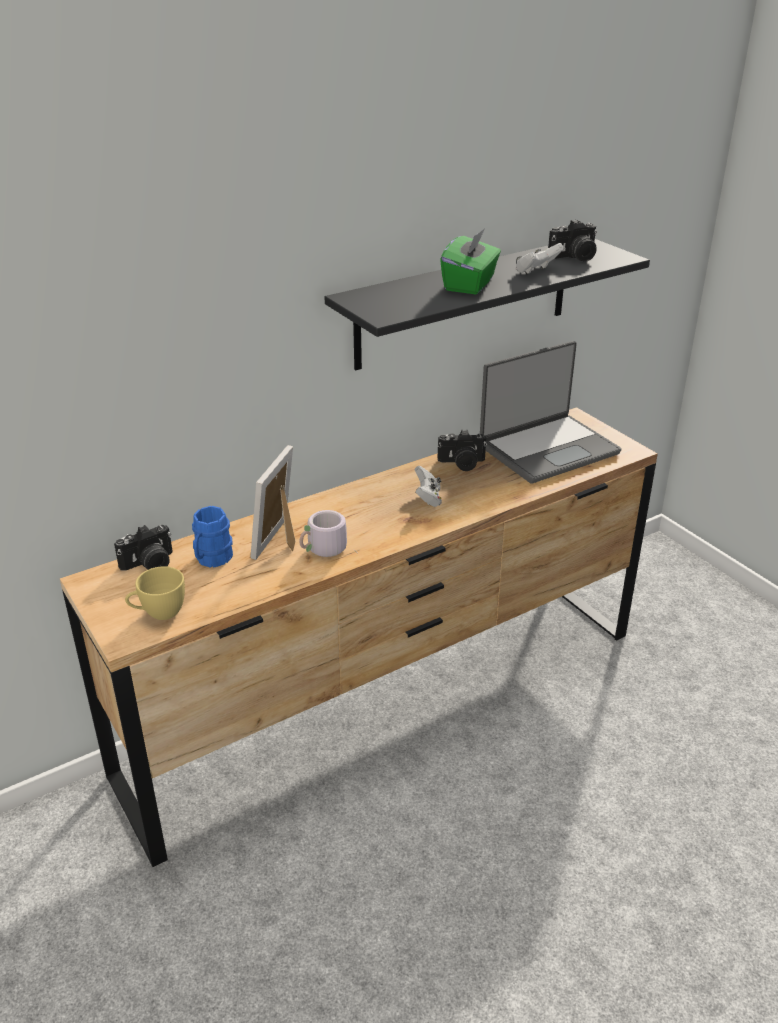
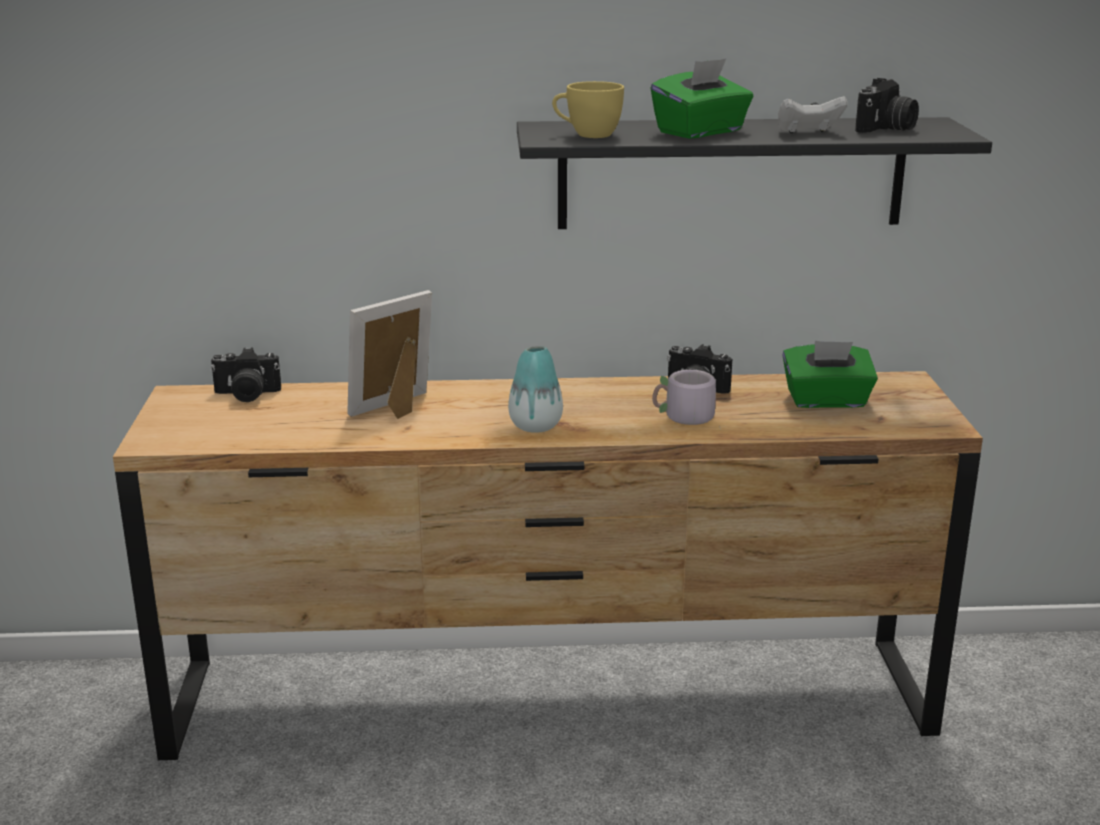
camera: 30 degrees right, 10 degrees down
yellow cup [125,566,185,620] -> yellow cup moved to [552,81,624,138]
blue mug [192,506,233,568] -> none
grey mug [299,510,355,557] -> grey mug moved to [652,370,721,429]
white game controller [415,466,442,507] -> none
laptop [480,341,621,484] -> green tissue box [783,341,878,408]
camera [548,220,597,261] -> camera turned 60 degrees counterclockwise [855,78,919,133]
none -> vase [508,346,563,433]

